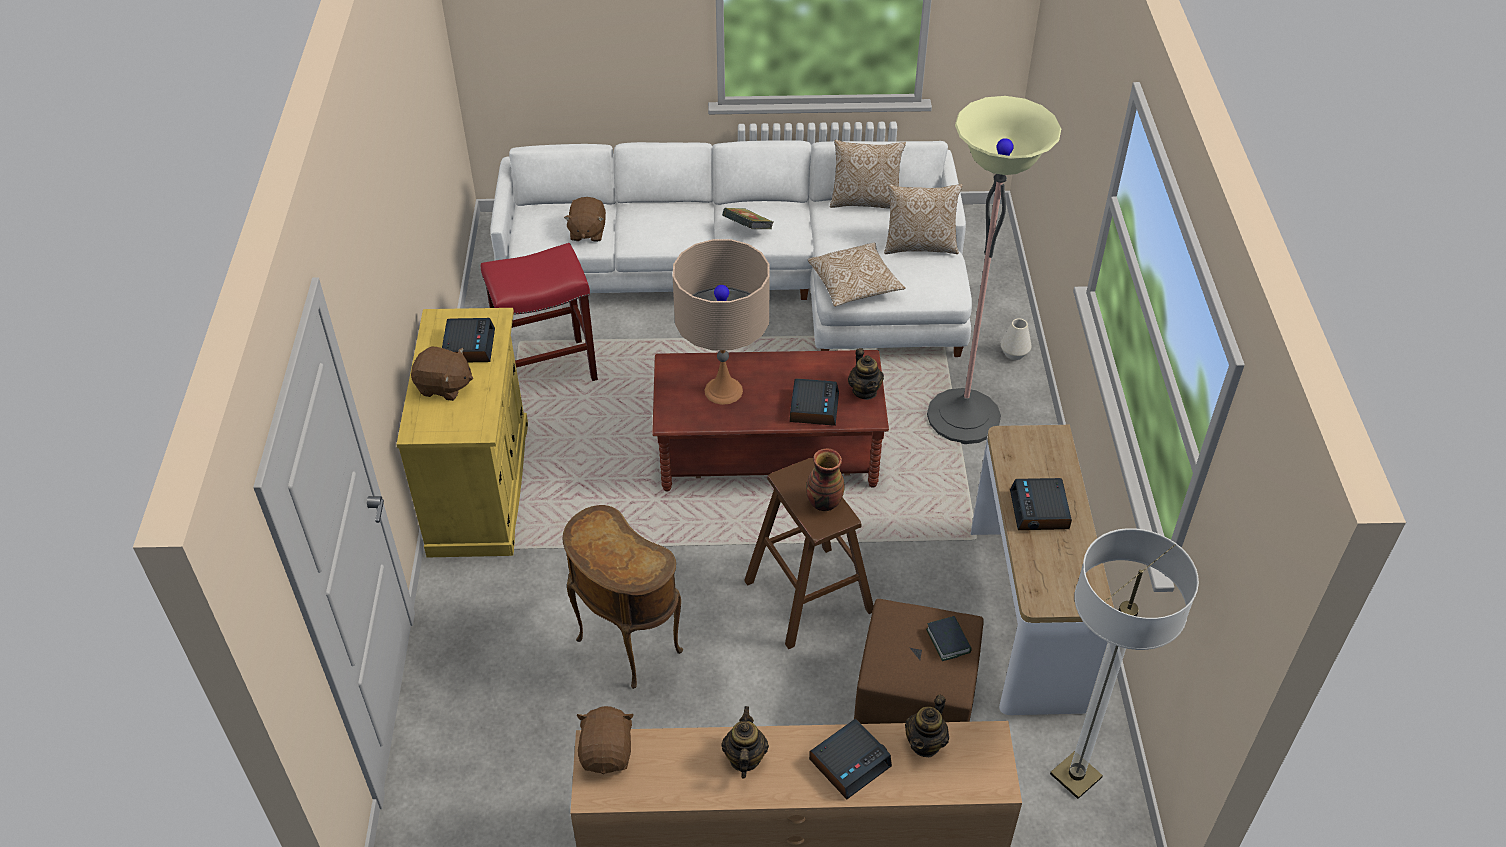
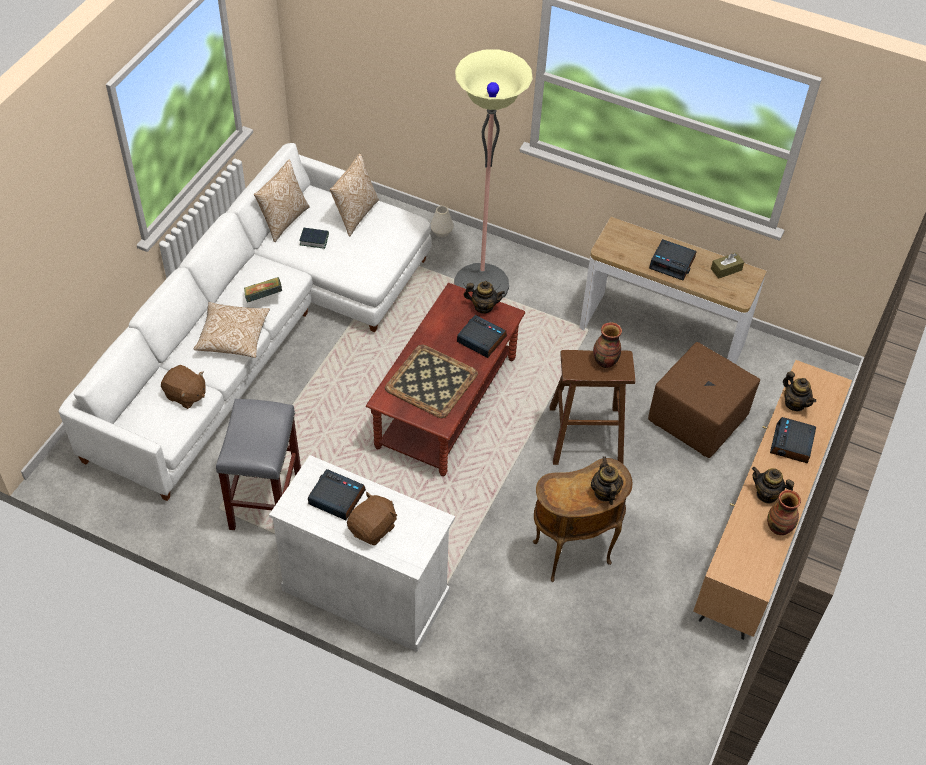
camera: 65 degrees left, 5 degrees up
yellow cabinet [396,308,528,557] -> white cabinet [269,455,455,652]
red stool [481,243,598,381] -> grey stool [216,399,301,530]
brown plush toy [576,706,634,774] -> none
beige table lamp [673,239,770,405] -> tray [385,344,478,418]
pillow [808,242,906,307] -> pillow moved to [194,302,270,358]
alarm clock [809,719,892,799] -> alarm clock turned 150 degrees counterclockwise [770,417,816,464]
book [926,616,972,661] -> book moved to [299,228,329,249]
floor lamp [1050,528,1199,799] -> none
none -> teapot [591,456,623,505]
none -> brown tissue box [711,253,744,279]
none -> vase [767,490,801,535]

